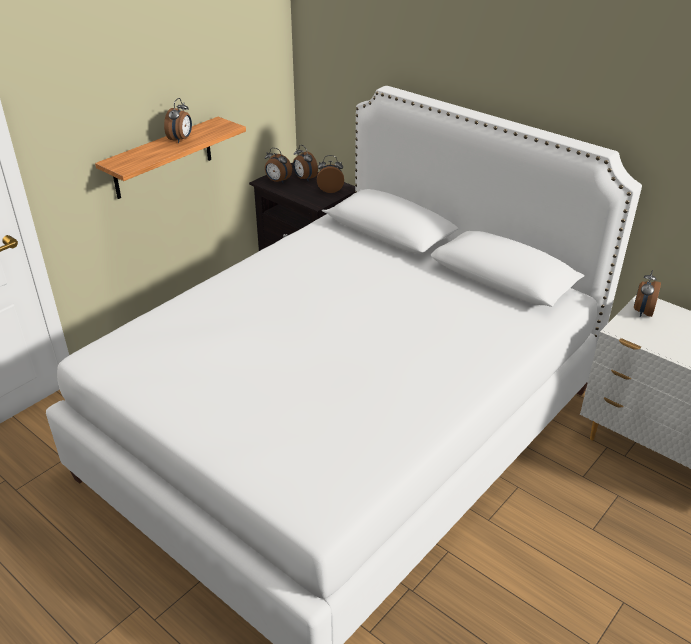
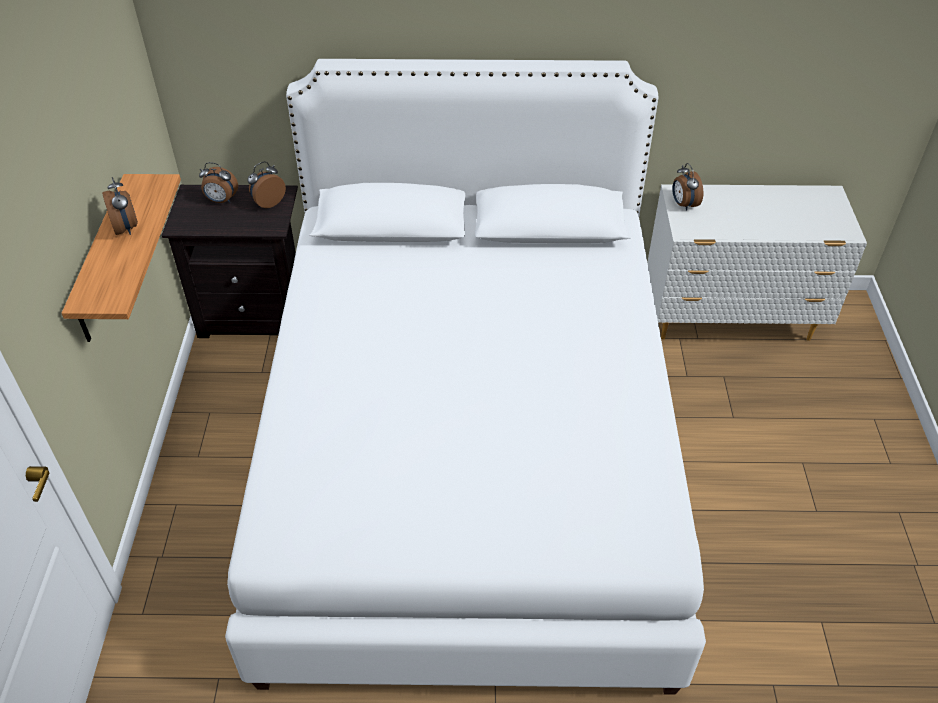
camera: 40 degrees left, 10 degrees up
alarm clock [265,148,292,183] -> none

